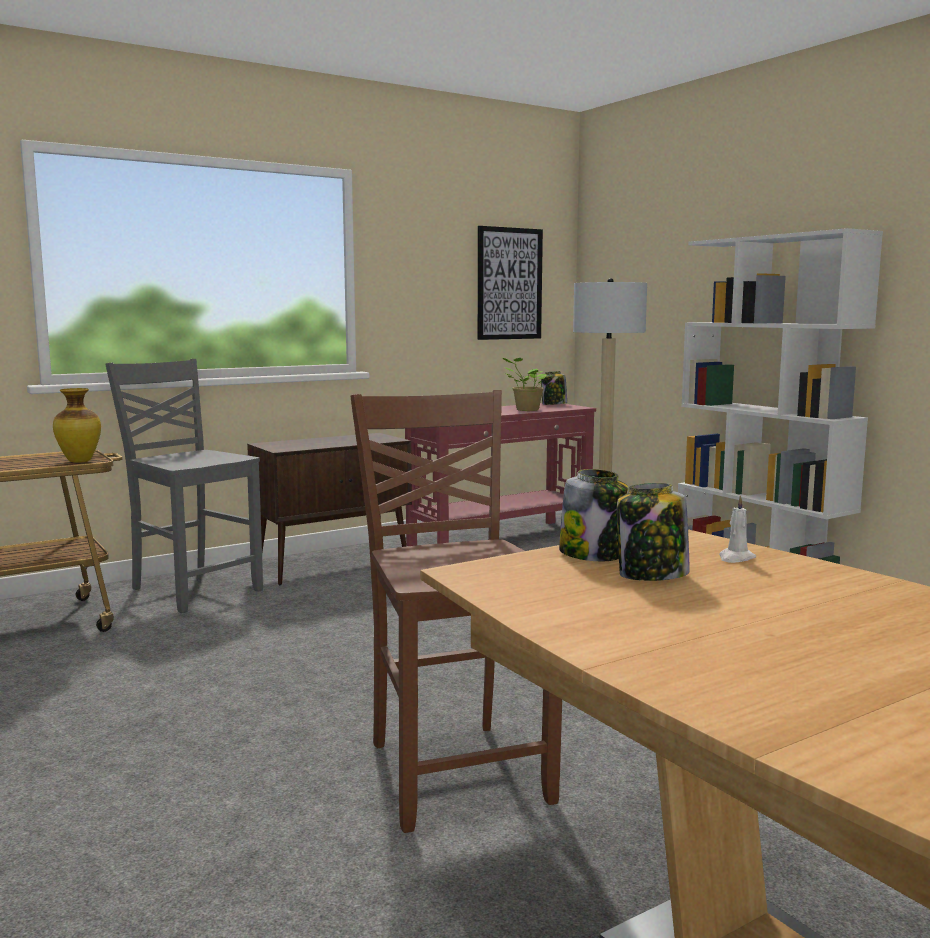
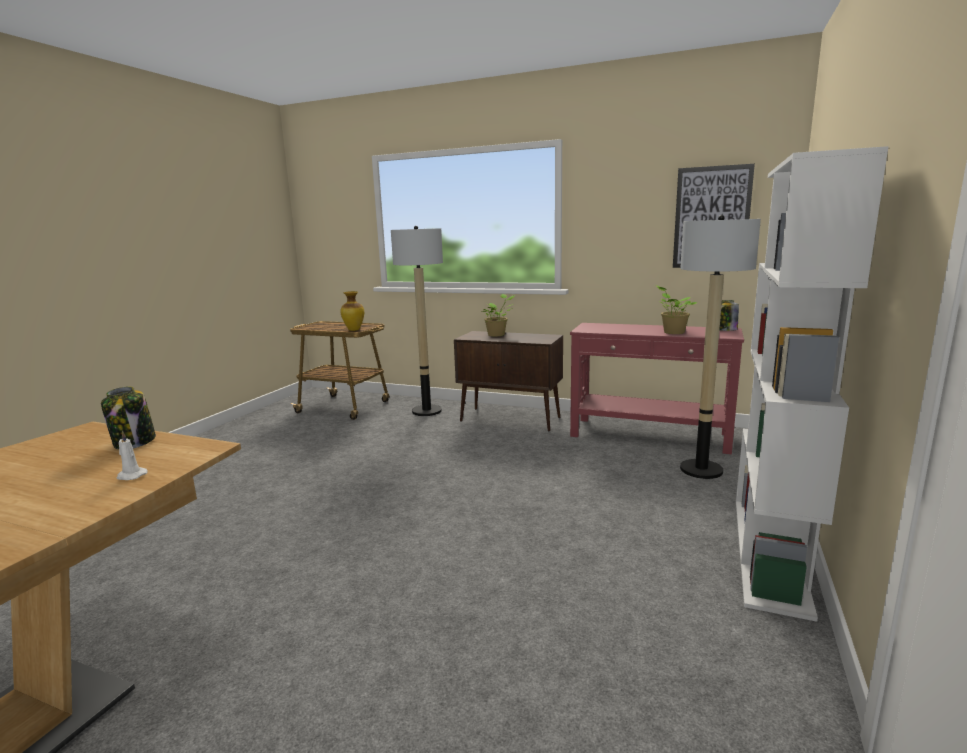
camera: 55 degrees right, 5 degrees up
grey chair [105,359,263,613] -> floor lamp [391,226,443,416]
brown chair [351,390,562,833] -> none
jar [617,483,690,581] -> none
none -> potted plant [482,294,515,337]

